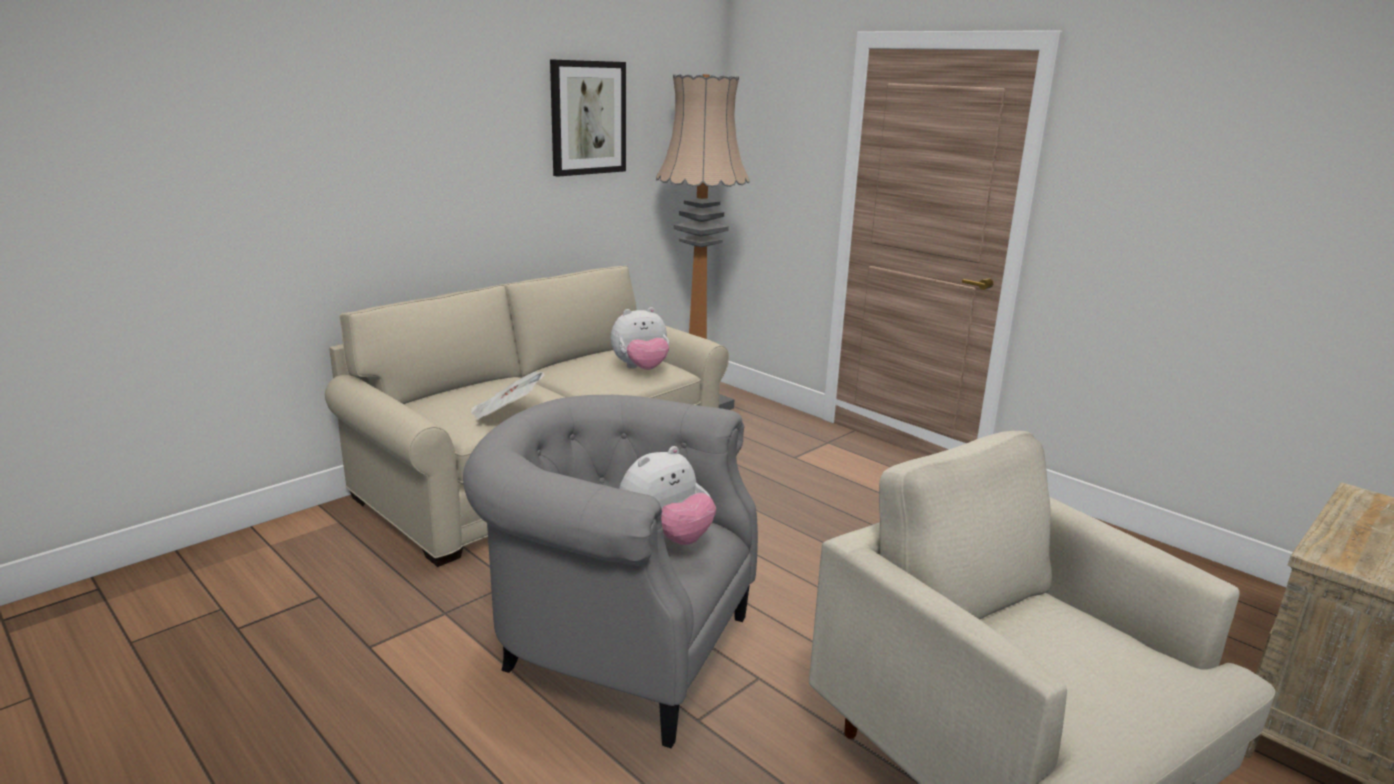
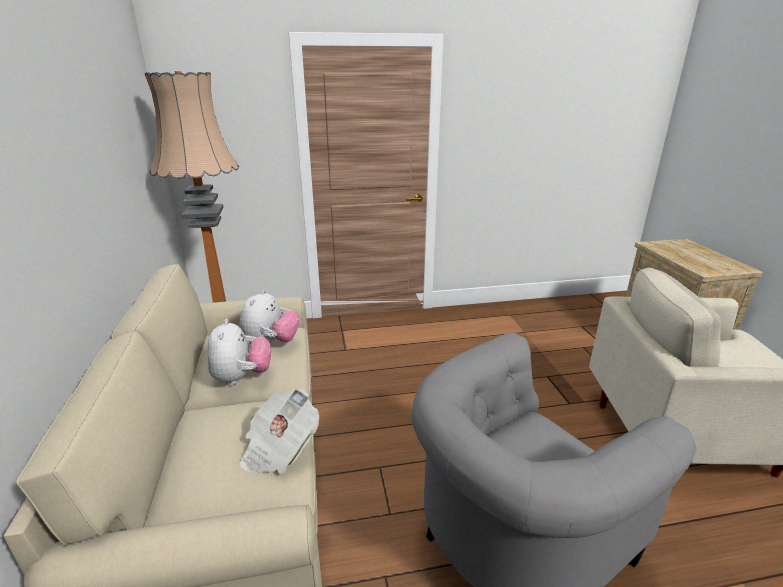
camera: 55 degrees left, 5 degrees up
picture [550,59,626,177] -> none
plush toy [619,446,716,545] -> plush toy moved to [207,319,271,385]

